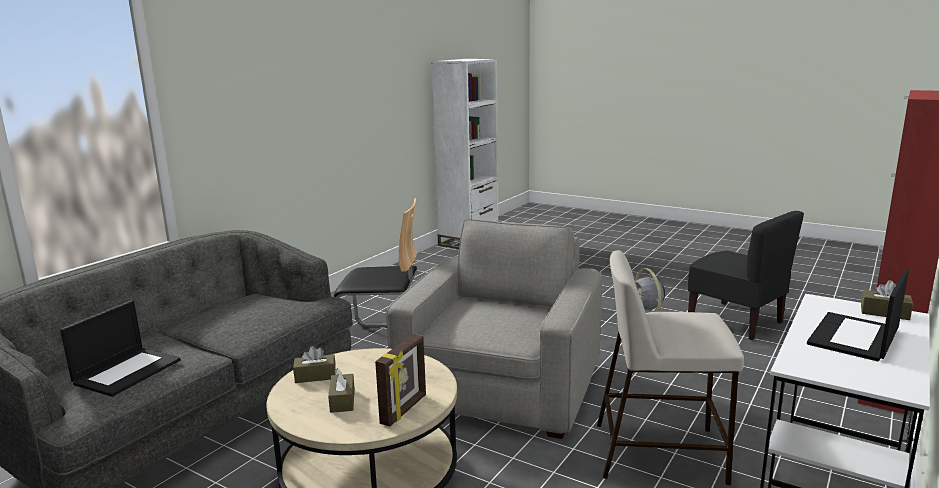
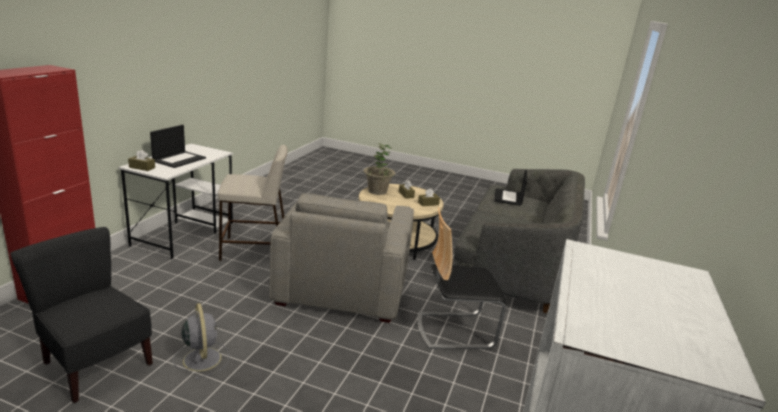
camera: 165 degrees right, 5 degrees up
picture frame [375,334,426,427] -> potted plant [363,143,396,195]

